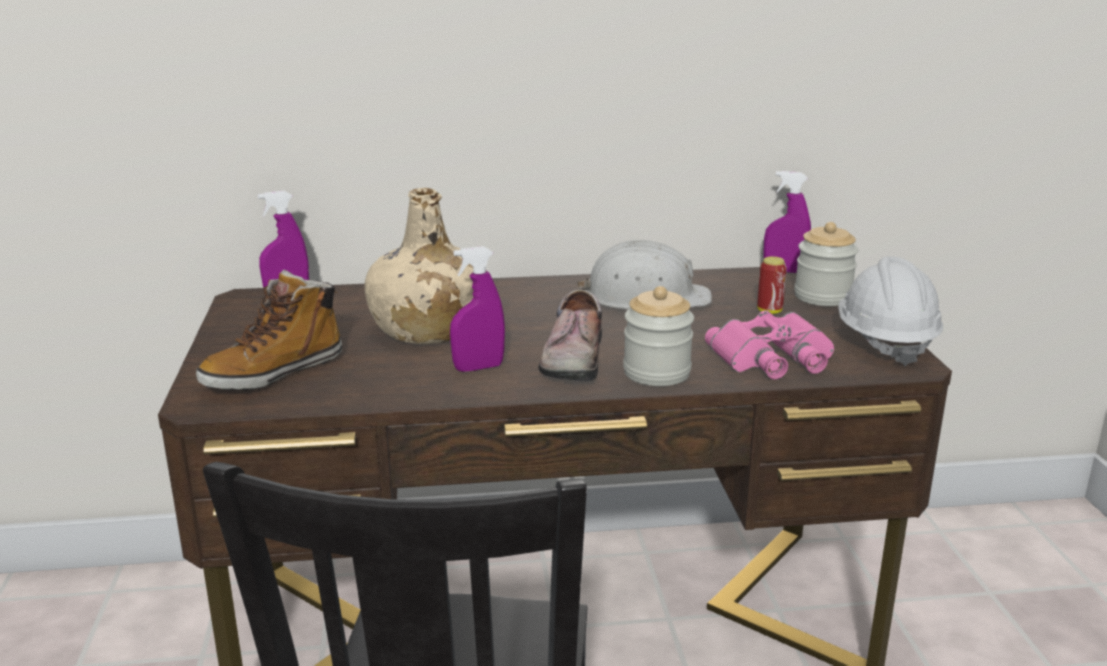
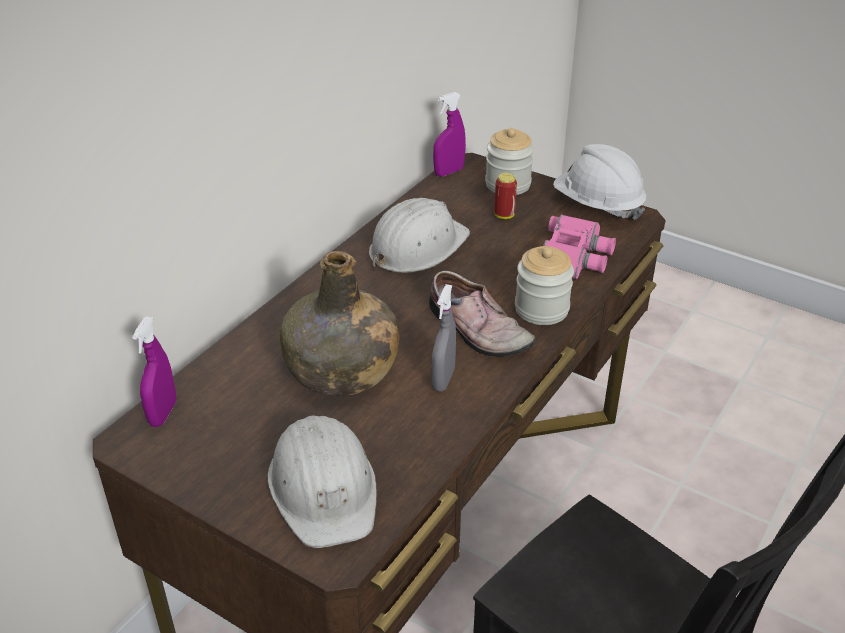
camera: 50 degrees left, 15 degrees up
boot [196,270,342,391] -> white hard hat [268,415,377,548]
beige bottle [365,188,474,344] -> green bottle [280,251,400,396]
purple spray bottle [450,246,505,372] -> grey spray bottle [431,284,456,391]

